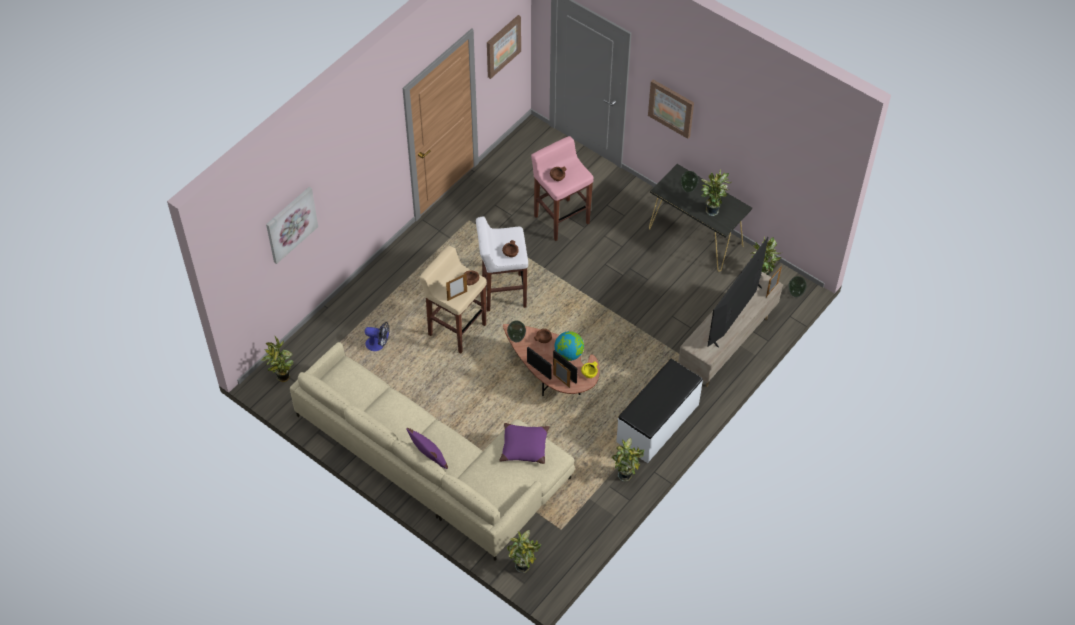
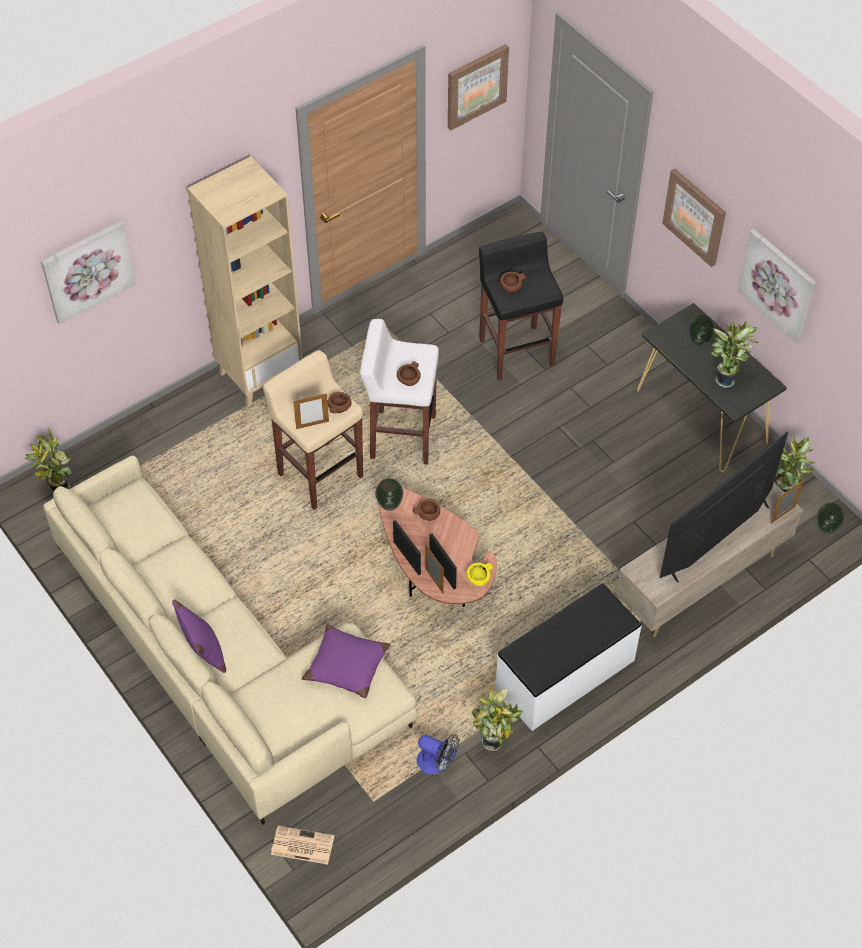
camera: 15 degrees right, 0 degrees up
fan [365,322,389,351] -> fan moved to [417,734,459,774]
potted plant [507,530,542,573] -> newspaper [271,826,334,865]
pink stool [531,136,594,241] -> black stool [479,232,563,380]
globe [555,331,584,361] -> none
none -> beige bookcase [187,156,303,406]
none -> picture [737,229,817,343]

